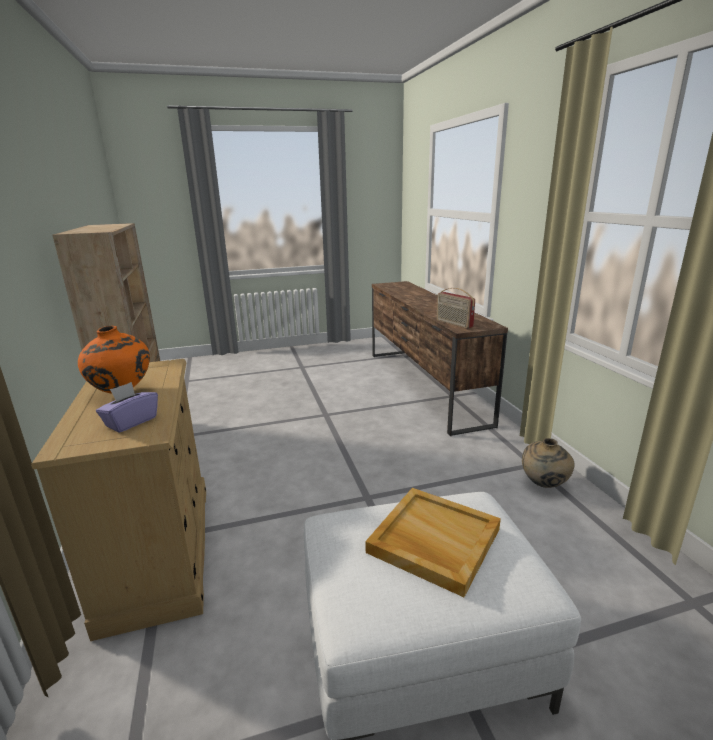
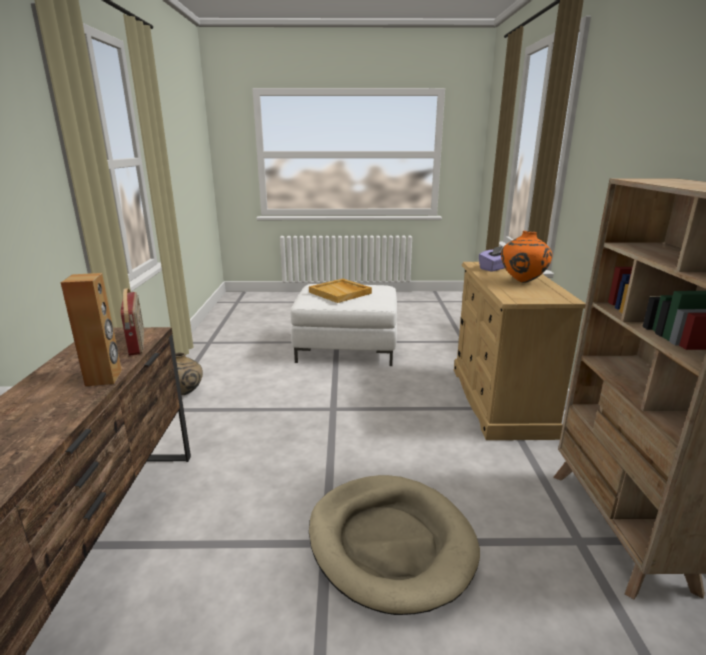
camera: 165 degrees left, 0 degrees up
none -> brown speaker [61,273,122,386]
none -> beige dog bed [309,475,480,615]

